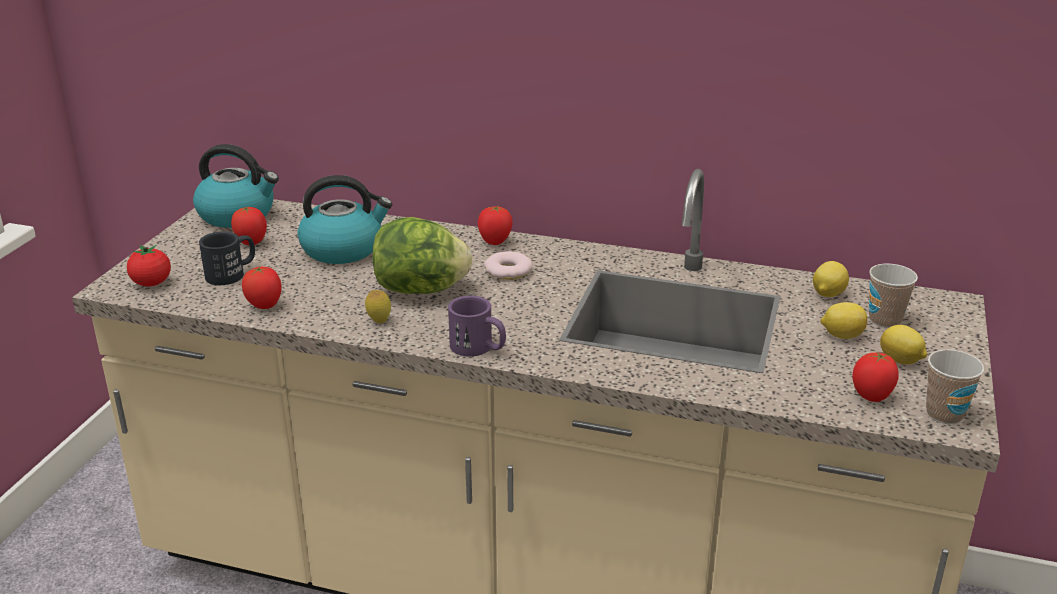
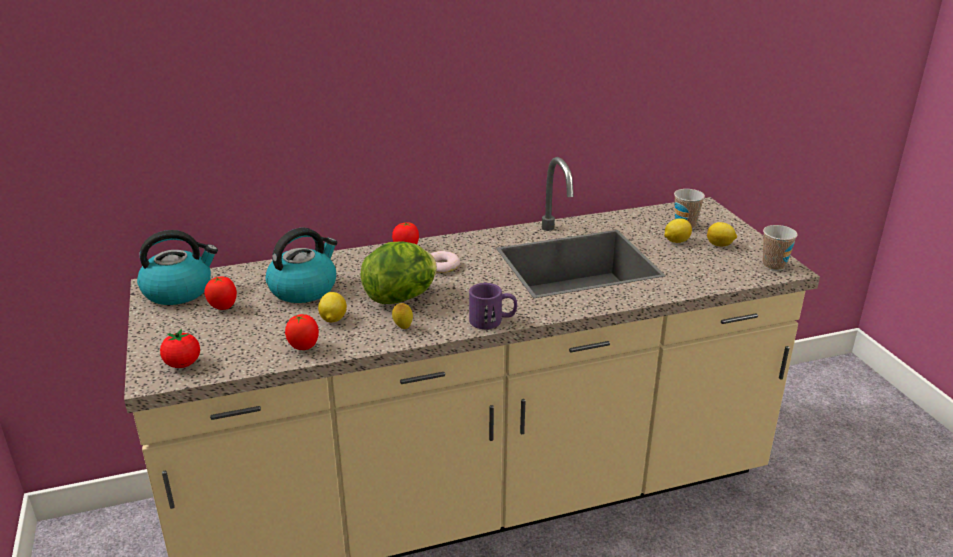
camera: 35 degrees left, 0 degrees up
black mug [199,232,255,285] -> none
lemon [813,261,849,297] -> lemon moved to [318,292,347,322]
tomato [852,351,899,402] -> none

